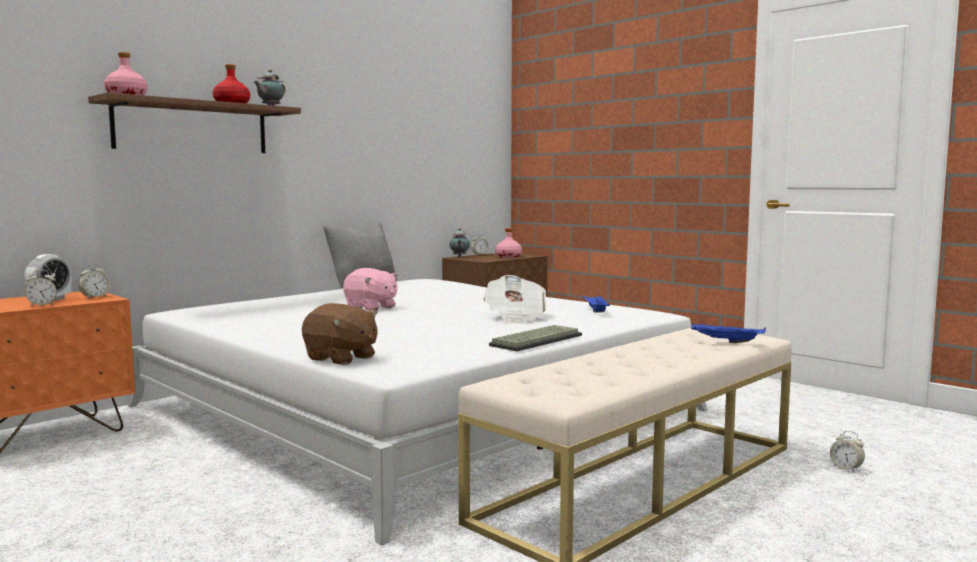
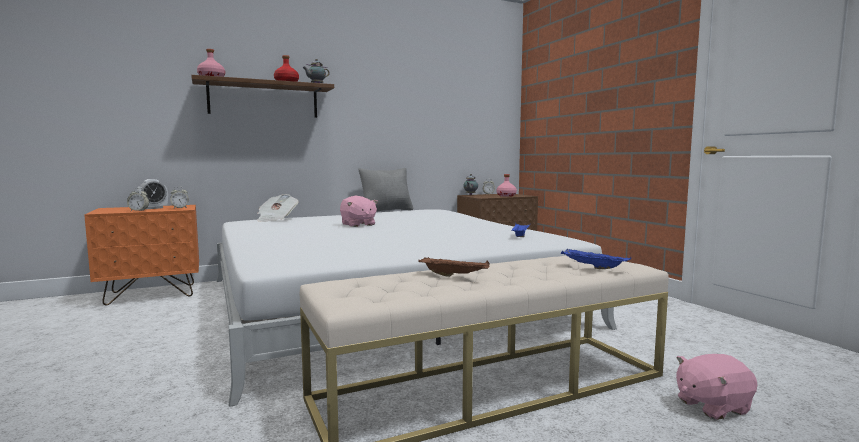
camera: 20 degrees right, 0 degrees up
brown plush toy [302,303,378,365] -> none
newspaper [483,275,547,324] -> newspaper moved to [257,194,298,222]
keyboard [489,325,582,351] -> none
alarm clock [830,431,865,472] -> pink plush toy [676,354,758,420]
none -> brown tray [418,257,490,277]

